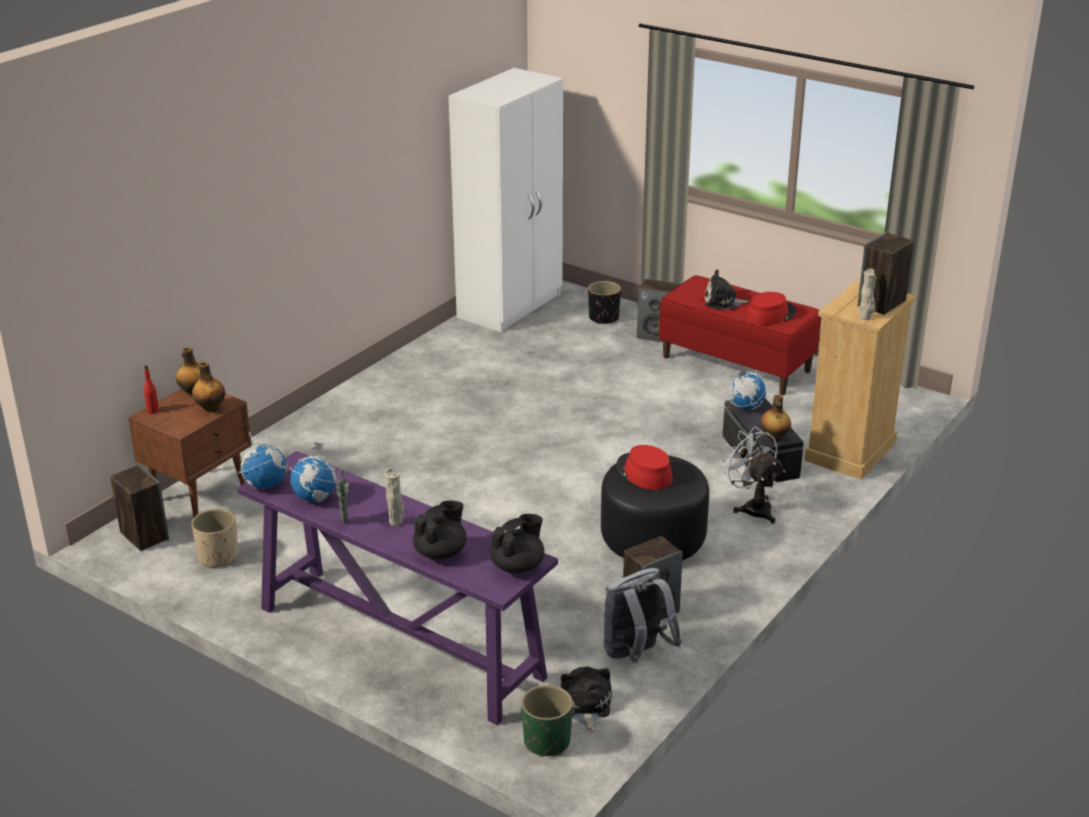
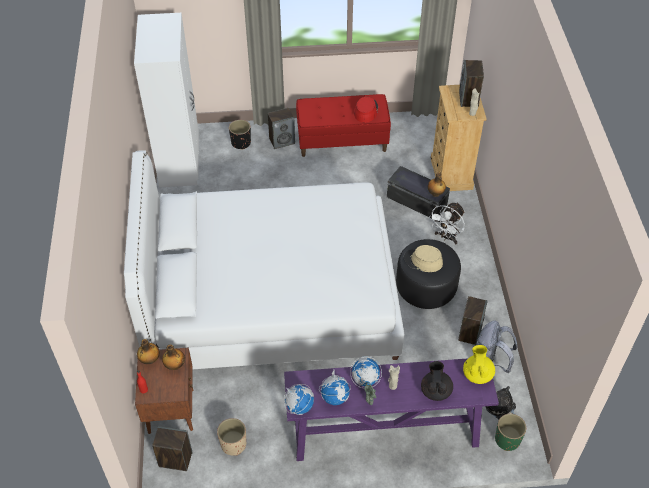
camera: 40 degrees left, 20 degrees up
black teapot [490,514,544,573] -> yellow teapot [463,345,495,384]
red hat [617,445,673,490] -> beige hat [404,245,443,272]
plush toy [705,269,750,309] -> none
white fan [720,427,785,524] -> white fan turned 75 degrees counterclockwise [428,202,465,244]
globe [727,370,766,410] -> globe moved to [350,356,382,388]
none -> white bed [124,150,404,369]

